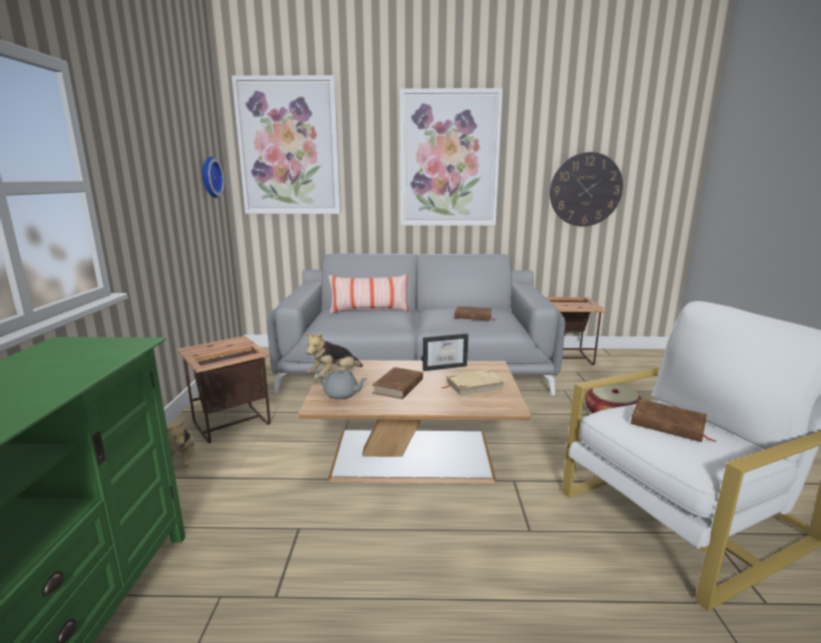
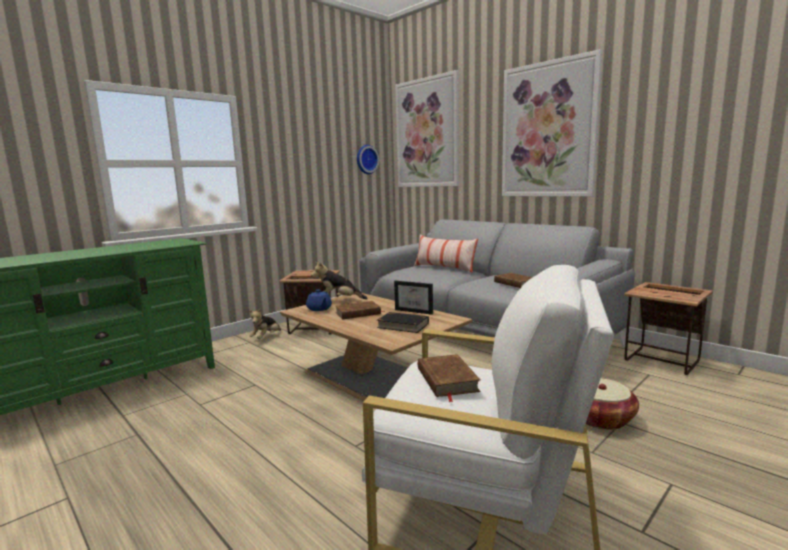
camera: 45 degrees right, 5 degrees down
grey teapot [317,369,368,400] -> blue teapot [306,289,332,311]
beige book [441,369,505,397] -> black book [377,312,429,333]
wall clock [550,152,623,227] -> none

